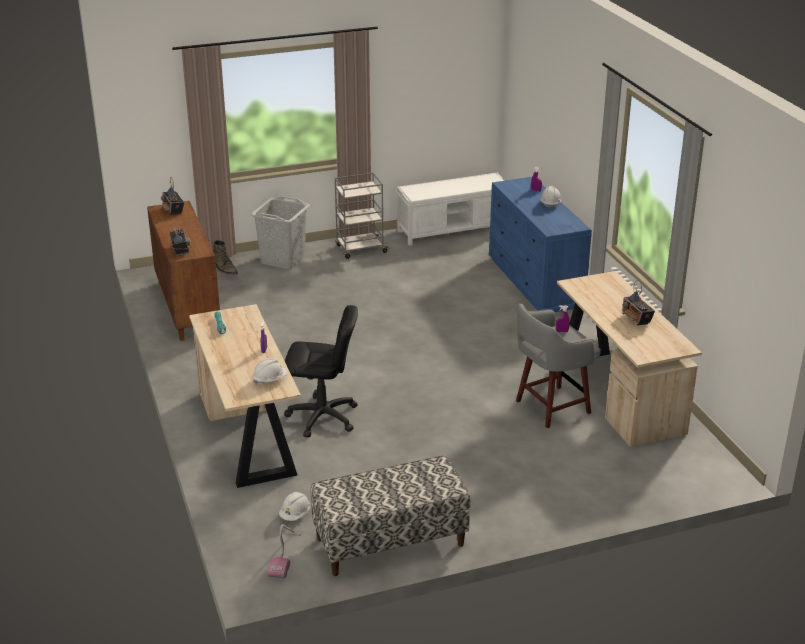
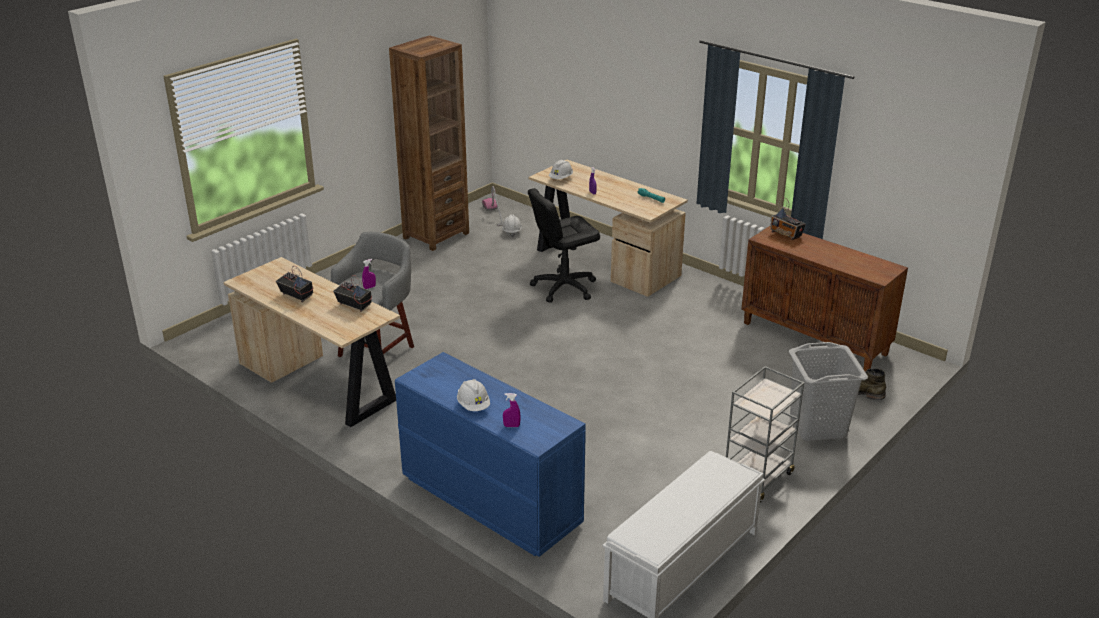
camera: 150 degrees right, 0 degrees up
radio [161,177,184,215] -> radio moved to [333,275,372,312]
bench [311,456,470,576] -> brown bookcase [389,35,469,251]

